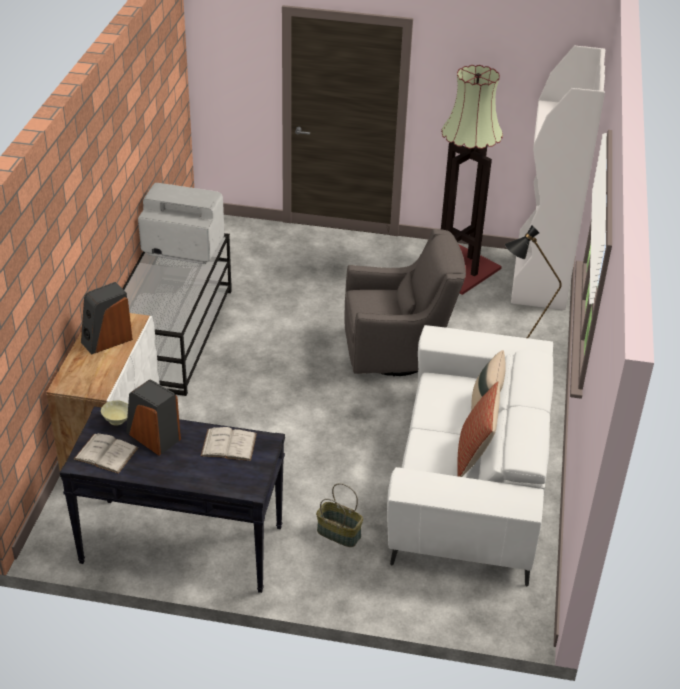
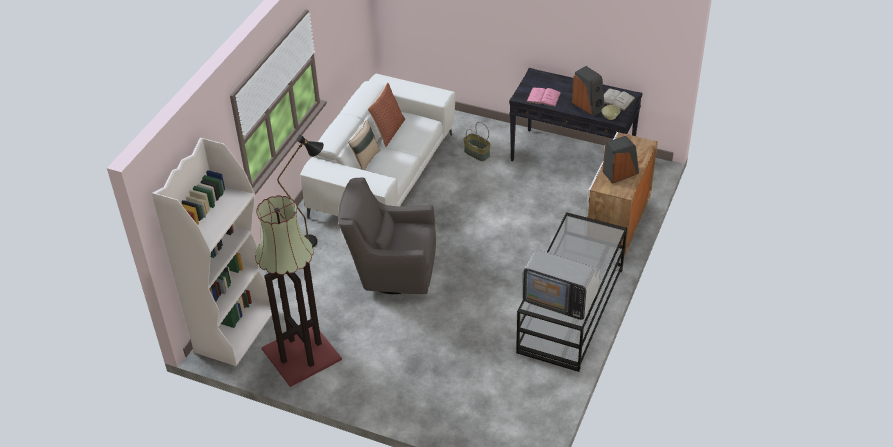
camera: 165 degrees left, 5 degrees up
white book [201,427,257,461] -> pink book [526,87,561,107]

